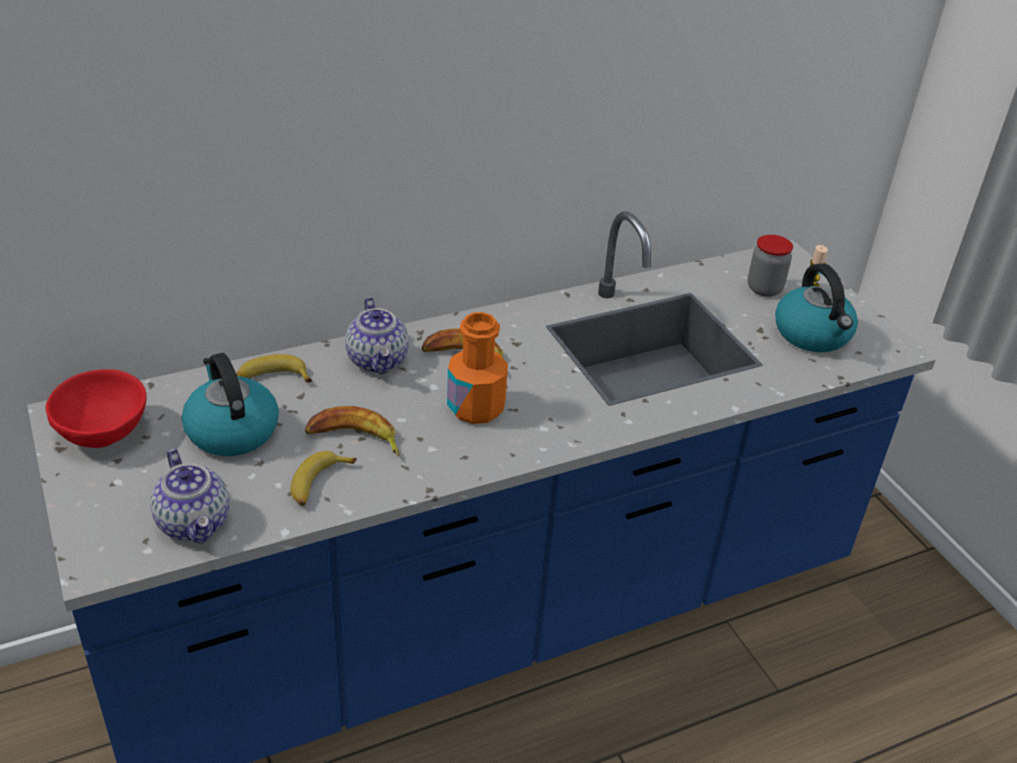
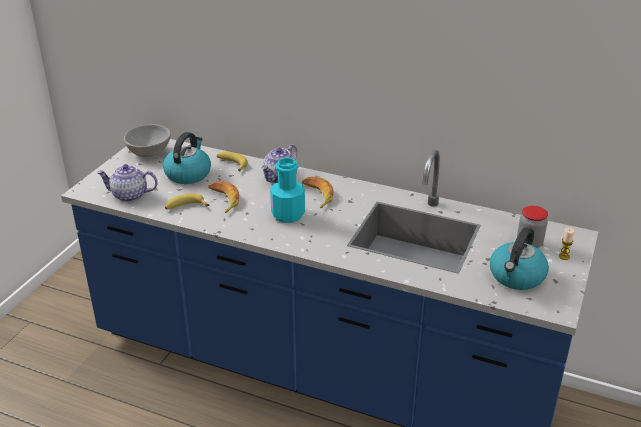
camera: 50 degrees right, 5 degrees down
red bowl [46,369,147,448] -> grey bowl [124,124,171,157]
teapot [150,449,229,544] -> teapot turned 75 degrees clockwise [97,164,158,202]
orange bottle [447,312,508,424] -> turquoise bottle [270,158,305,223]

